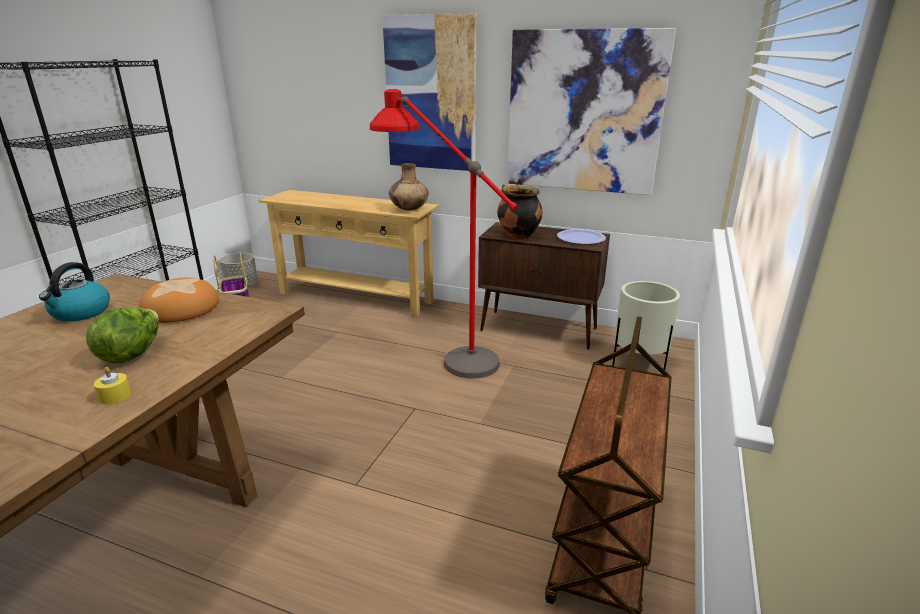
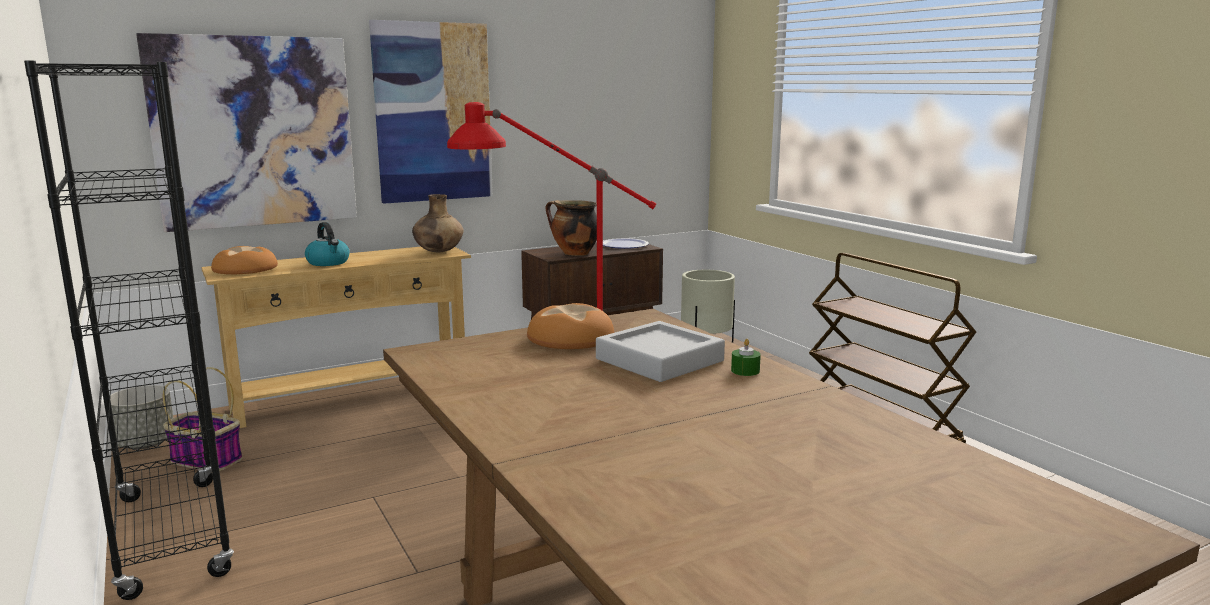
camera: 50 degrees left, 10 degrees down
kettle [39,262,110,322] -> kettle moved to [305,222,350,266]
lettuce [86,307,159,364] -> grey tray [596,321,725,382]
yellow candle [94,367,131,405] -> green candle [731,339,761,376]
picture [507,28,676,195] -> picture moved to [136,33,357,232]
none -> bread [211,246,278,274]

